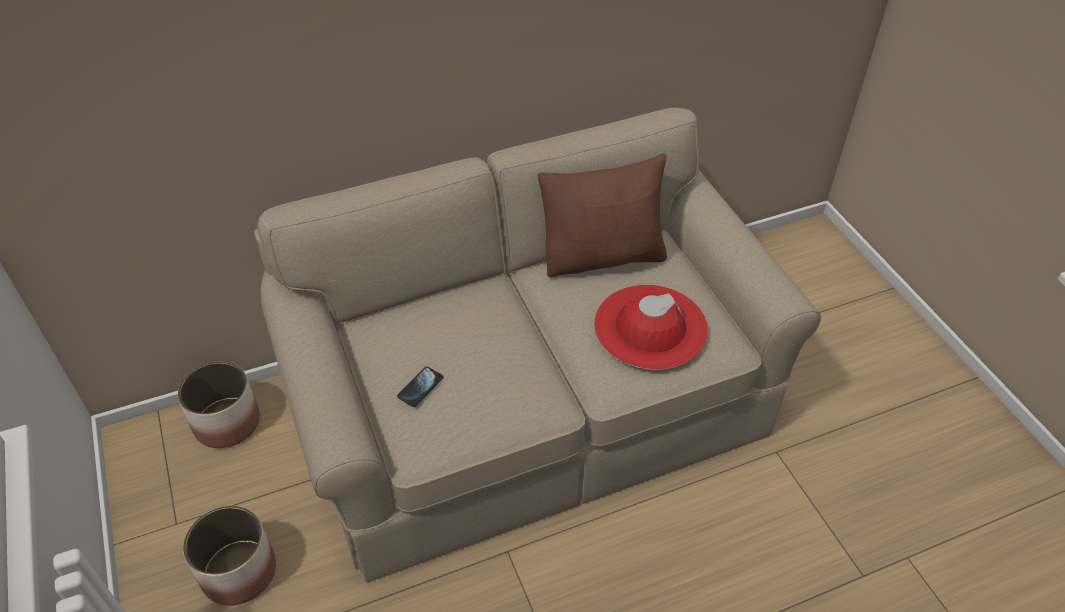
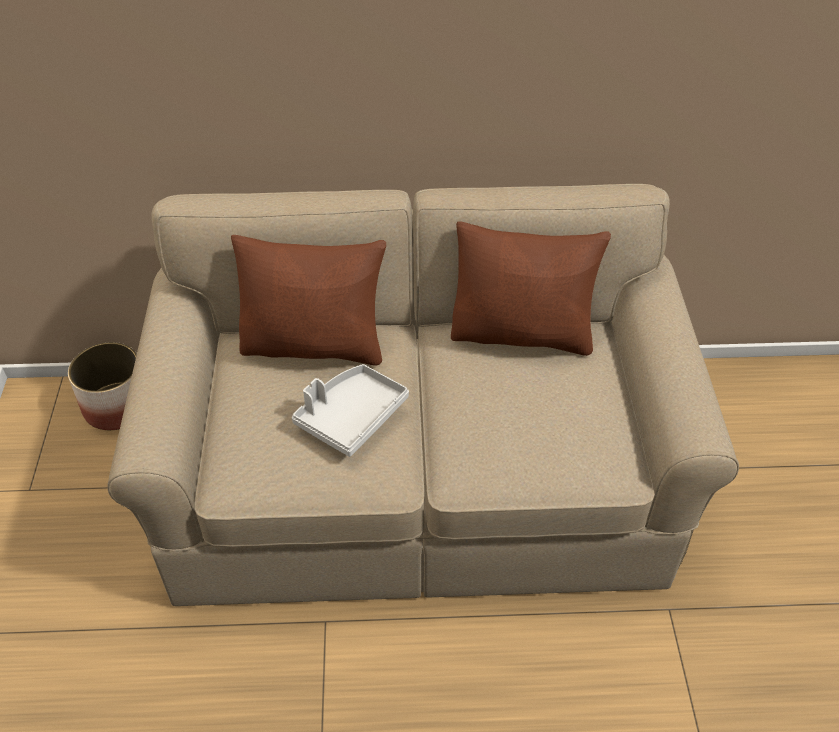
camera: 20 degrees right, 0 degrees up
planter [183,506,276,605] -> none
phone [397,366,443,407] -> none
red hat [594,285,708,370] -> none
none -> brown pillow [231,235,386,366]
none -> grey tray [292,364,409,457]

